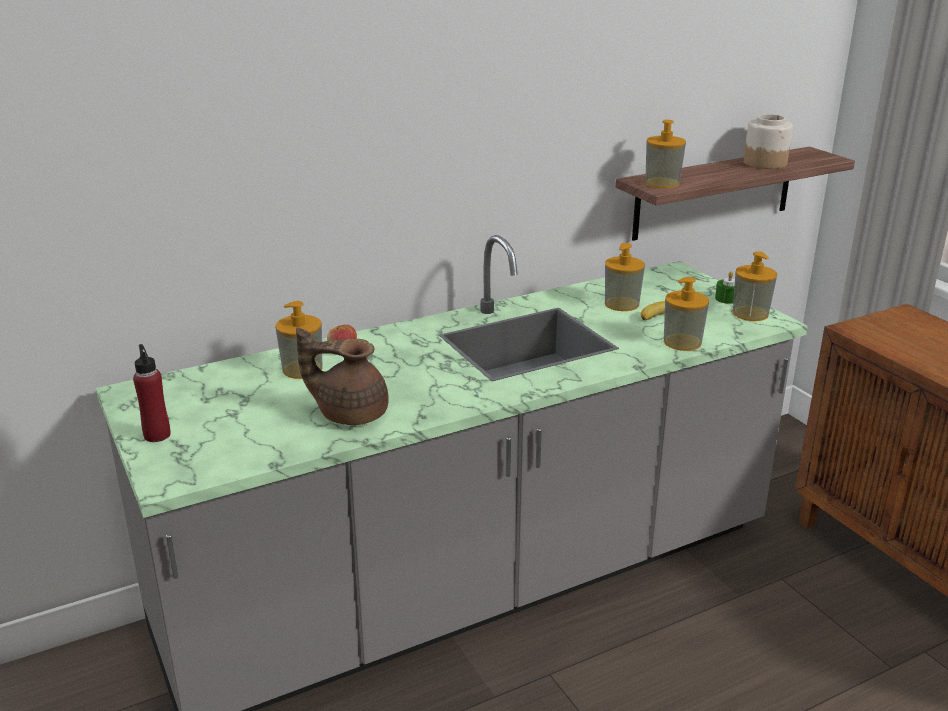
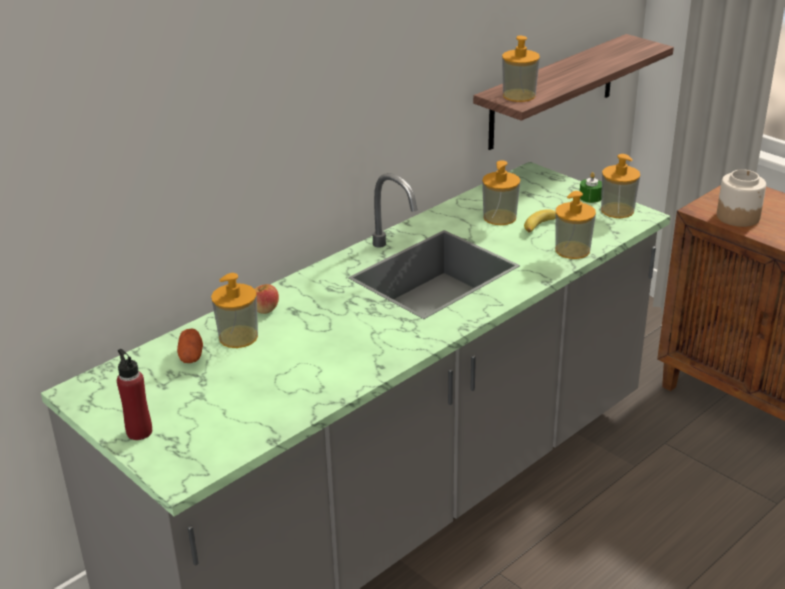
camera: 15 degrees left, 5 degrees up
brown teapot [296,327,389,425] -> none
jar [744,114,793,169] -> jar moved to [717,169,766,227]
none -> potato [177,329,203,363]

